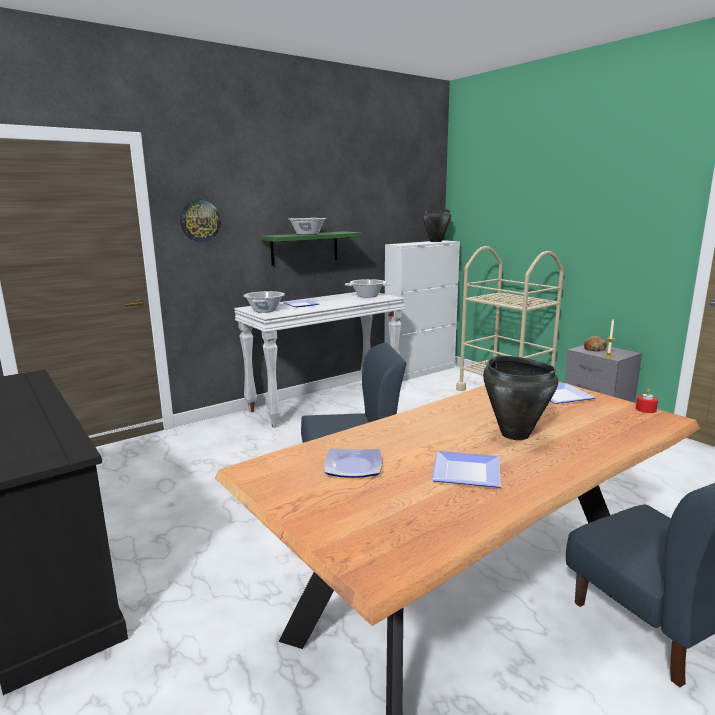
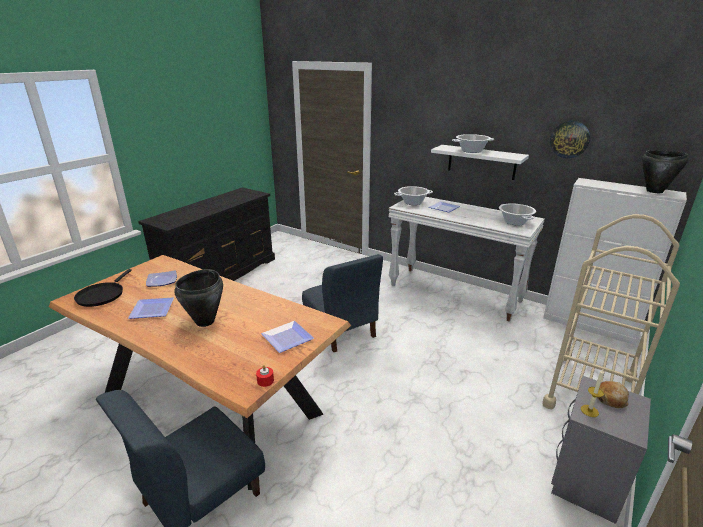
camera: 70 degrees right, 10 degrees up
wall clock [180,200,221,242] -> wall clock moved to [550,121,590,158]
green shelf [260,231,362,266] -> white shelf [431,145,529,180]
none -> black frying pan [74,269,132,307]

